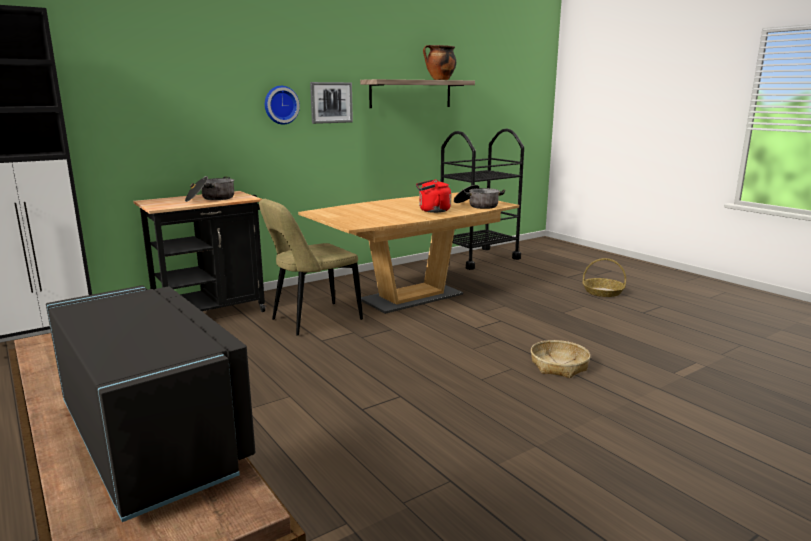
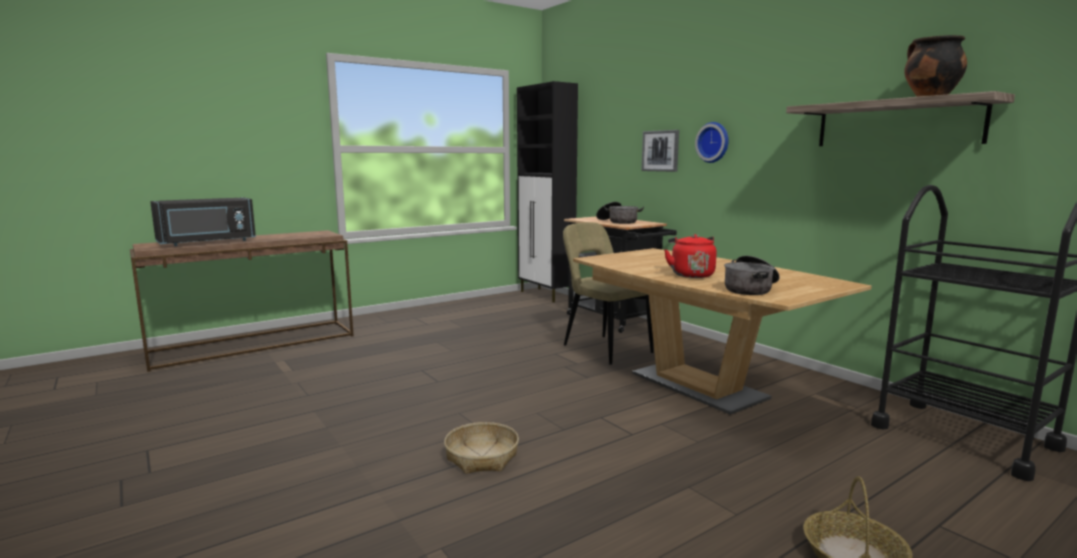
camera: 90 degrees right, 5 degrees down
picture [310,82,353,124] -> picture moved to [642,130,679,172]

